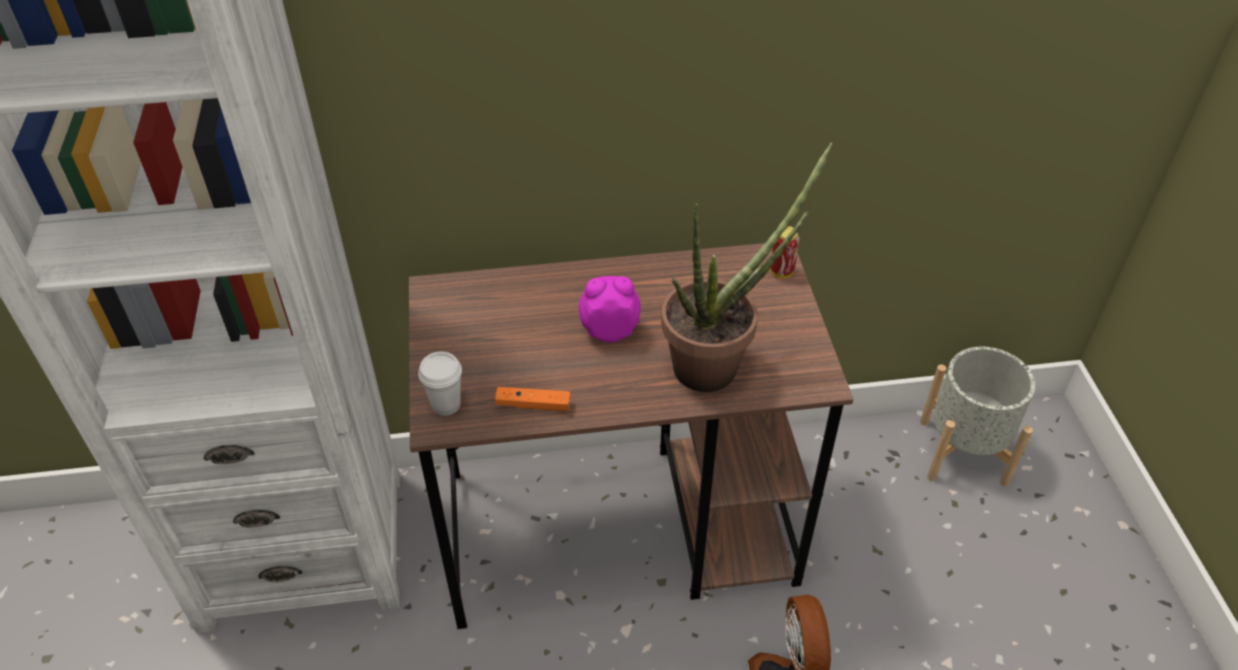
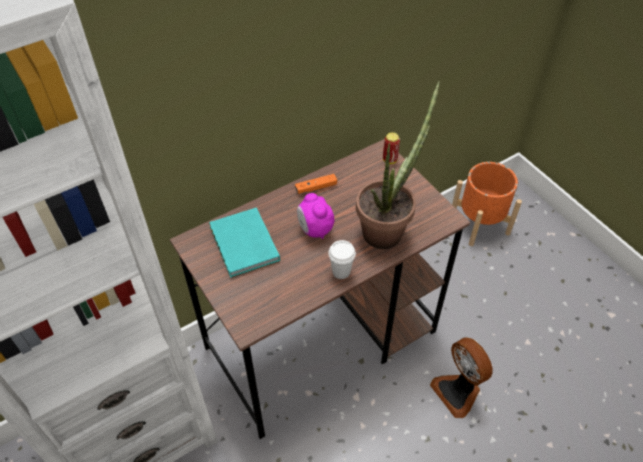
camera: 25 degrees left, 5 degrees up
white cup [418,352,462,416] -> white cup moved to [328,240,356,279]
orange game controller [495,387,570,411] -> orange game controller moved to [295,174,337,194]
alarm clock [579,276,641,343] -> alarm clock turned 90 degrees counterclockwise [297,193,334,239]
grey planter [920,347,1035,487] -> orange planter [452,162,522,246]
none -> turquoise book [209,207,280,278]

